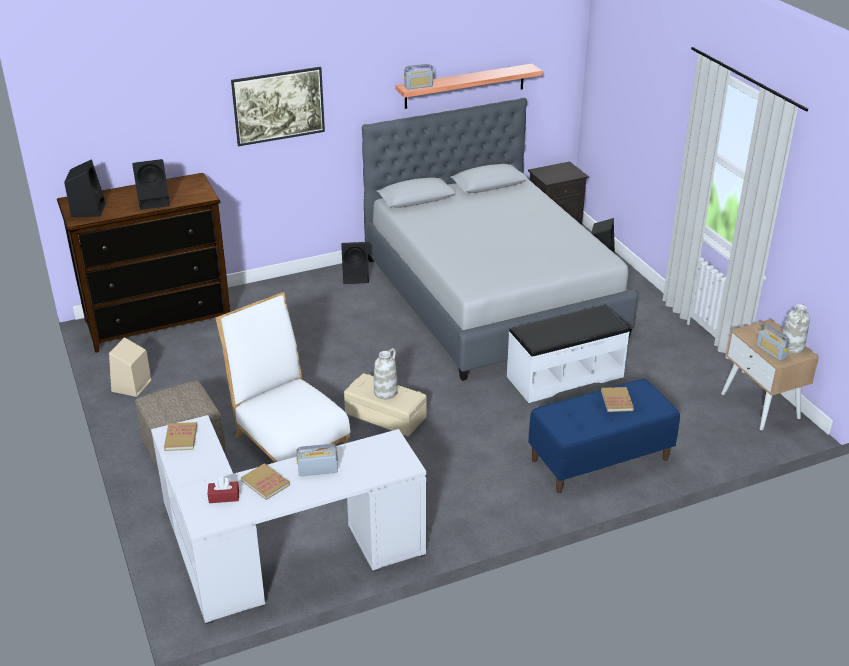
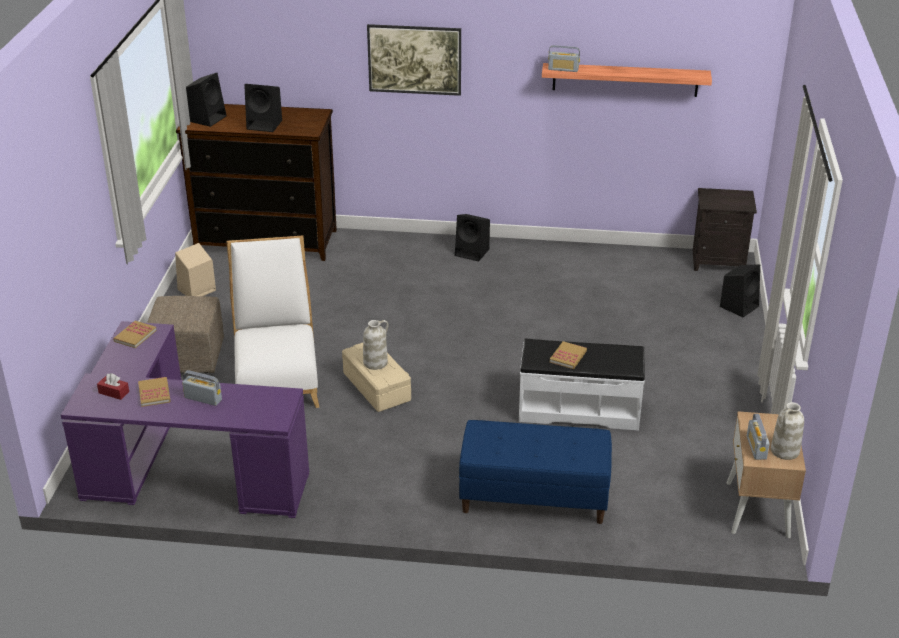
camera: 30 degrees right, 0 degrees up
white desk [151,415,426,624] -> purple desk [61,321,309,518]
grey bed [362,98,638,381] -> none
book [601,387,634,412] -> book moved to [550,341,587,369]

